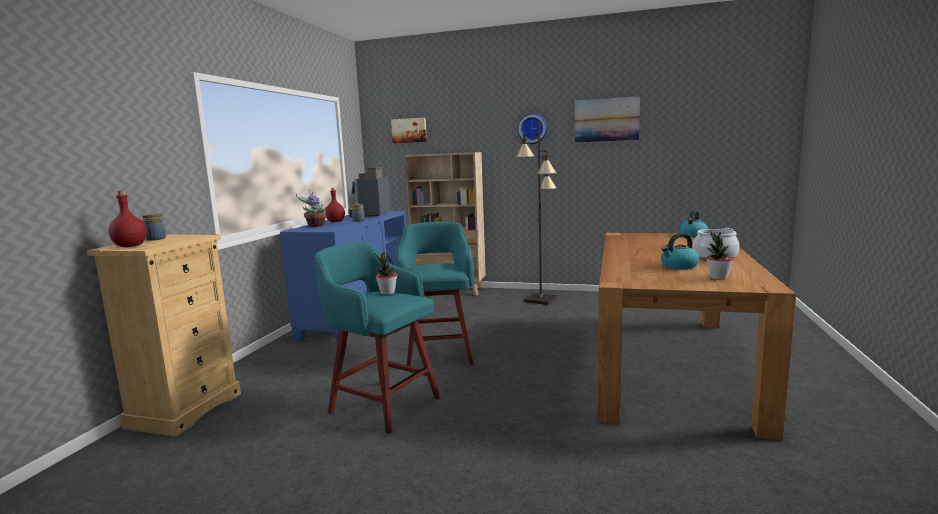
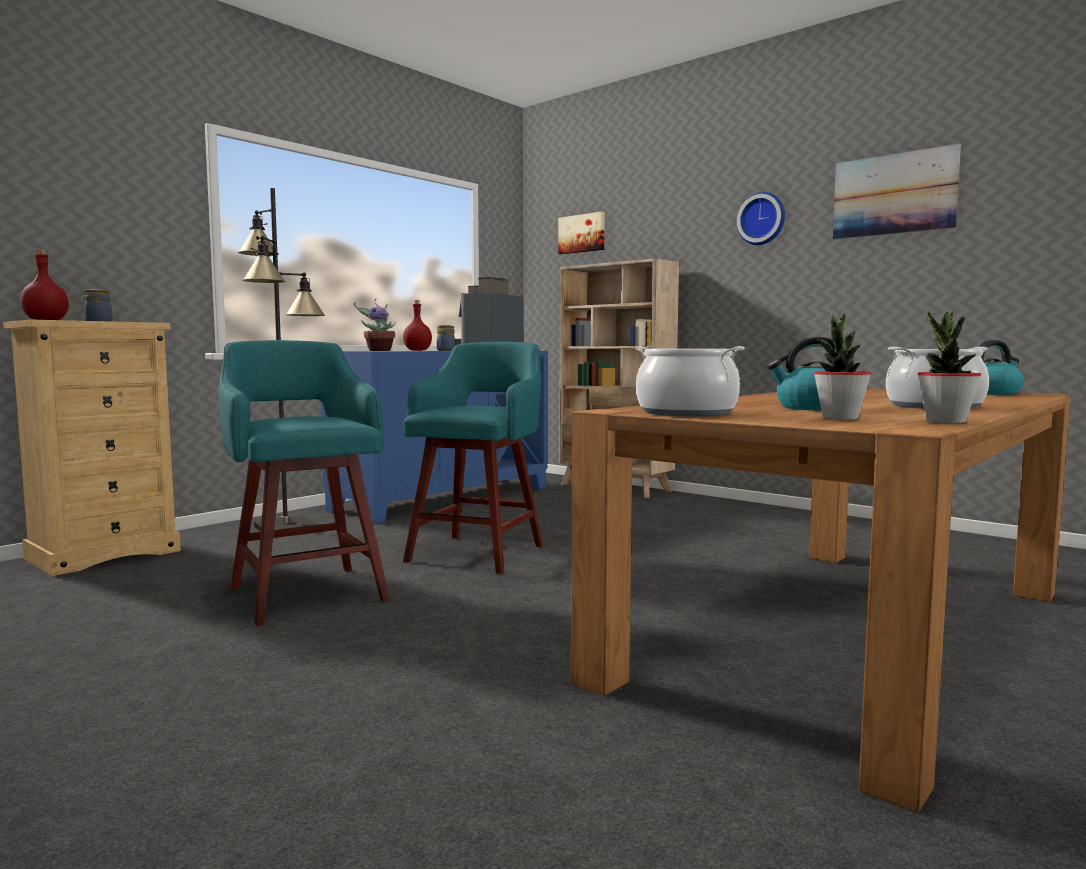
camera: 25 degrees right, 5 degrees down
potted plant [375,252,398,295] -> potted plant moved to [918,312,981,423]
black floor lamp [515,123,558,305] -> black floor lamp moved to [238,188,325,532]
none -> cooking pot [635,346,745,417]

